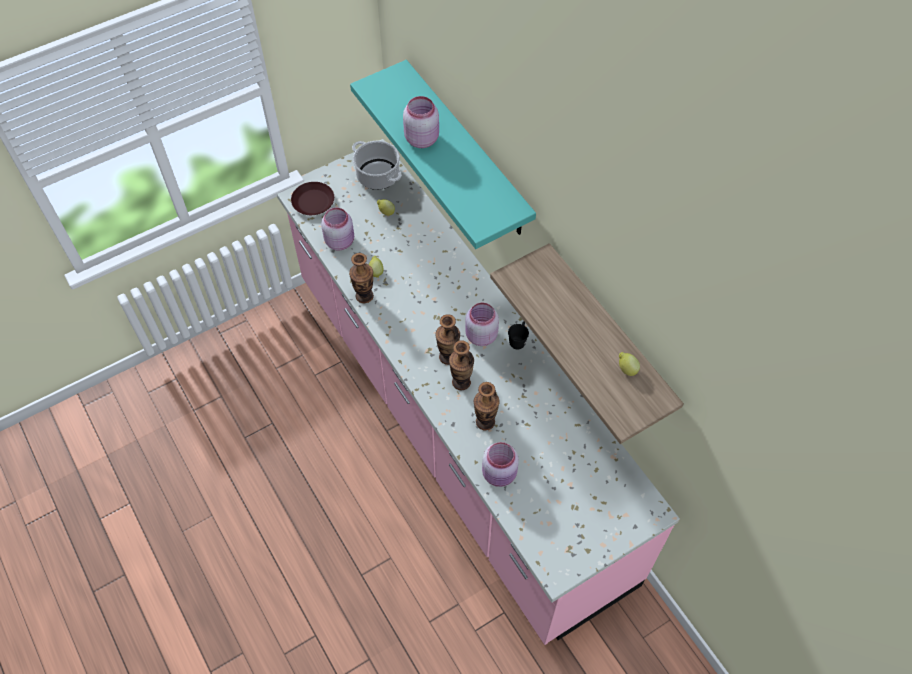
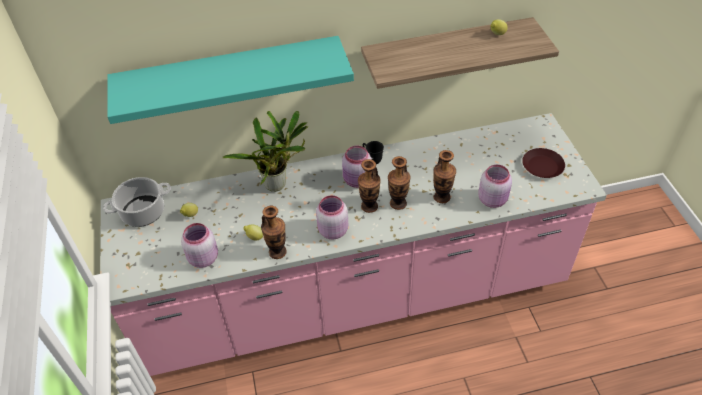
camera: 70 degrees left, 10 degrees down
brown plate [291,182,334,215] -> brown plate moved to [522,148,565,178]
pink jar [403,96,439,148] -> pink jar moved to [316,195,348,240]
none -> potted plant [222,111,308,192]

